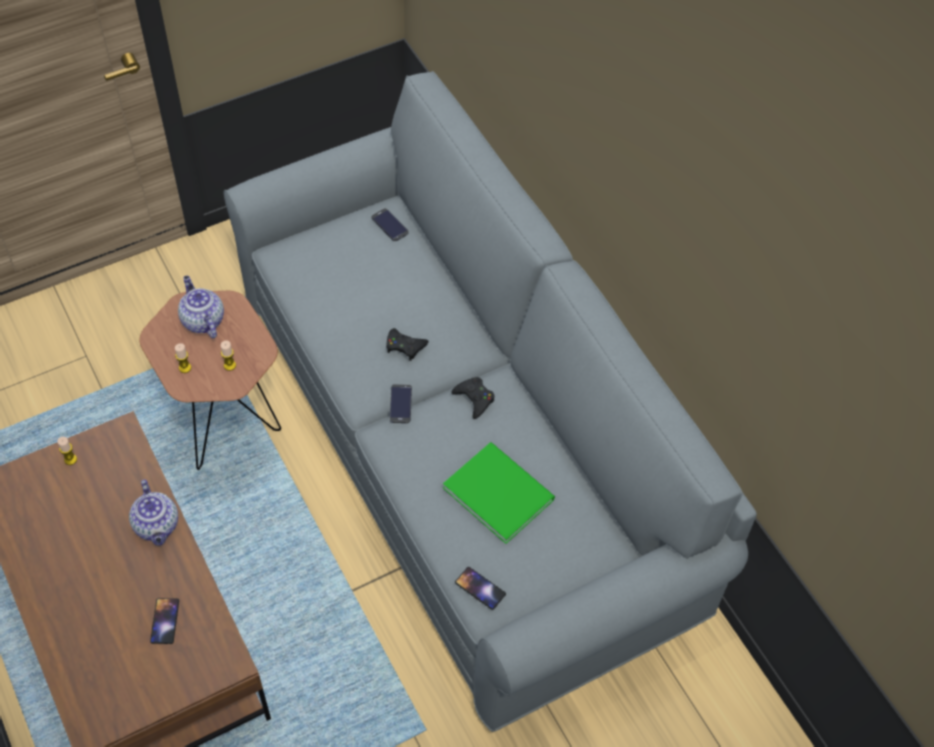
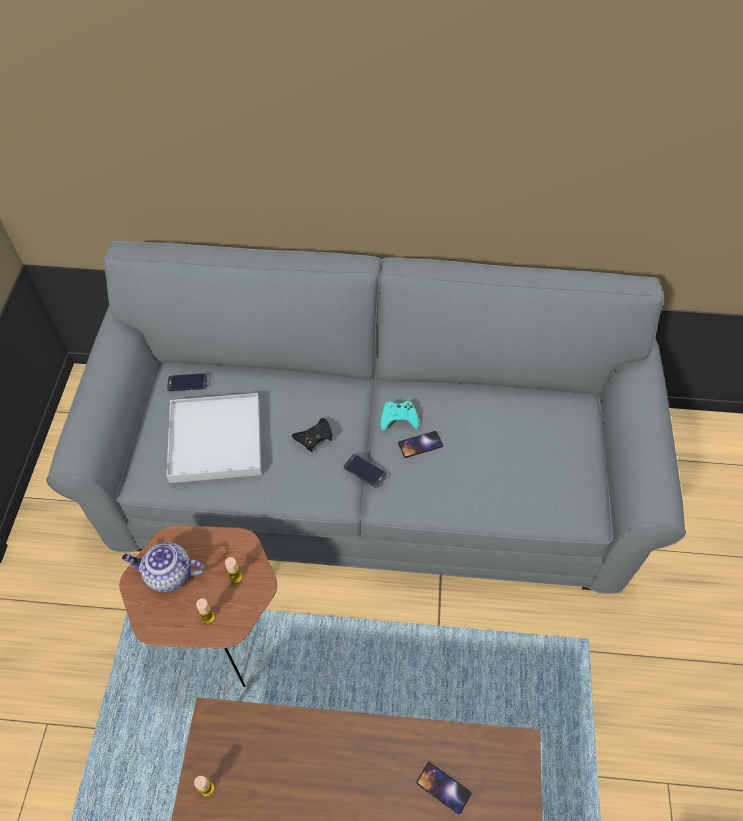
camera: 55 degrees left, 0 degrees up
teapot [129,479,178,546] -> none
green book [443,442,555,544] -> none
black game controller [451,377,495,419] -> turquoise game controller [381,401,419,431]
phone [455,567,506,610] -> phone moved to [398,431,443,458]
none -> white tray [167,393,262,483]

